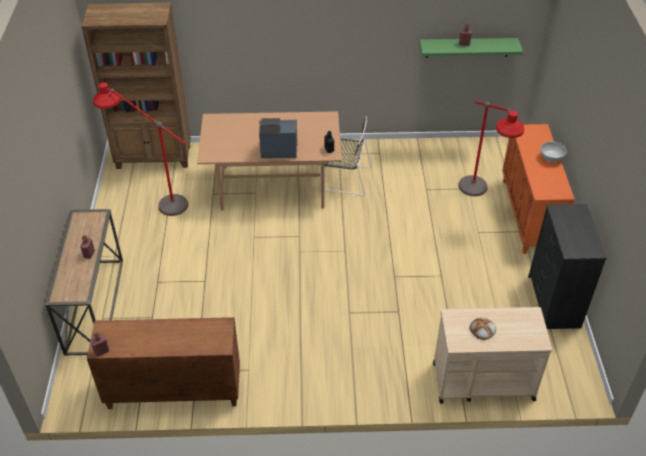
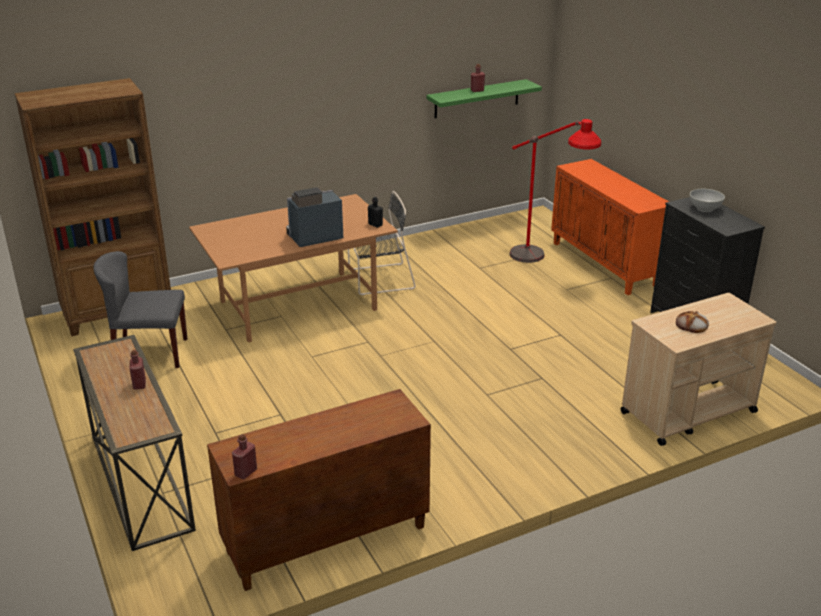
camera: 25 degrees left, 15 degrees down
red floor lamp [93,82,188,216] -> grey chair [93,251,188,368]
white bowl [540,142,567,162] -> white bowl moved to [690,189,725,212]

